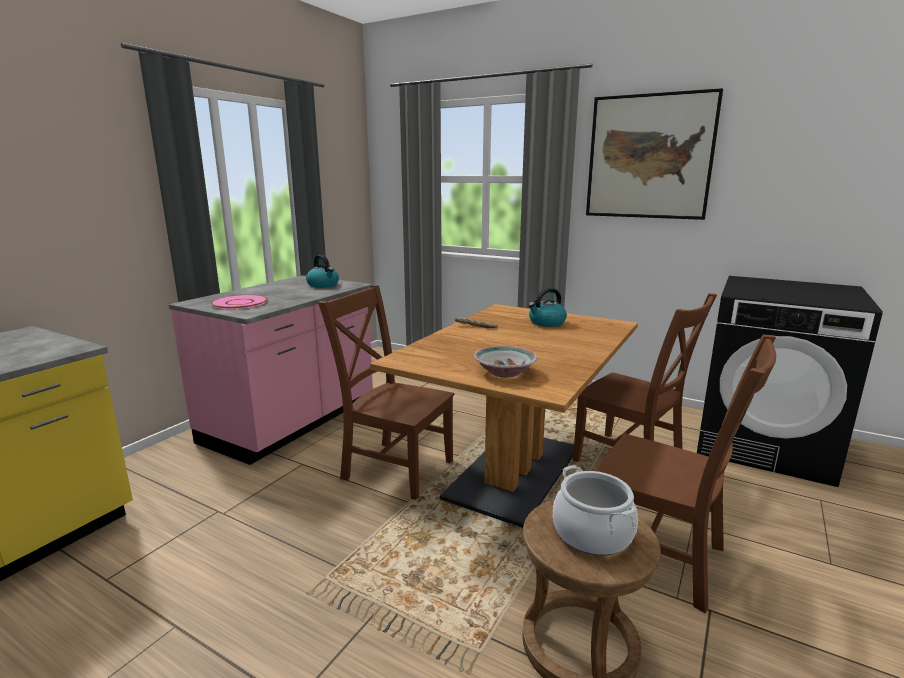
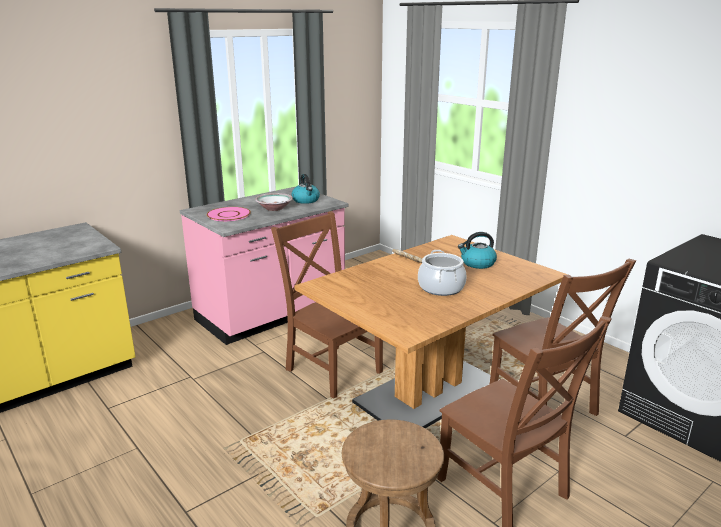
camera: 20 degrees right, 5 degrees up
bowl [474,346,538,378] -> bowl moved to [255,193,293,211]
cooking pot [553,466,638,556] -> cooking pot moved to [418,250,466,296]
picture [586,88,723,220] -> none

